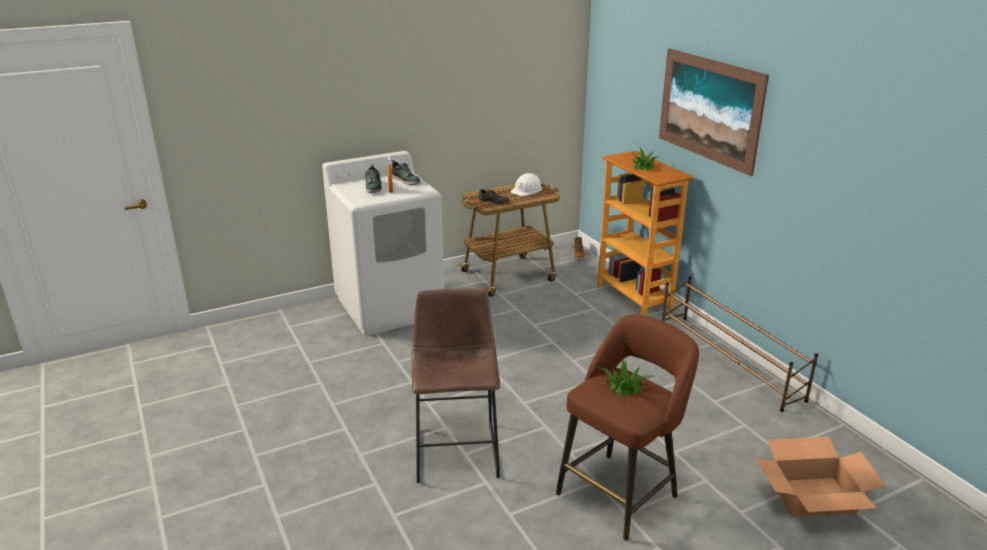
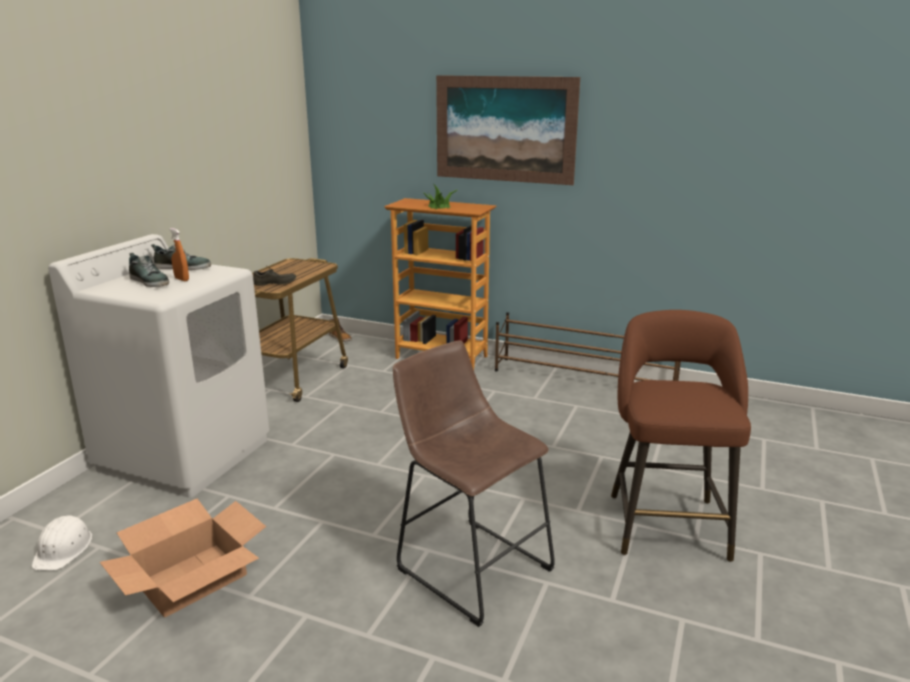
camera: 40 degrees left, 5 degrees down
white hard hat [511,173,542,196] -> white hard hat moved to [32,515,93,571]
potted plant [598,357,654,395] -> none
cardboard box [756,437,886,517] -> cardboard box moved to [100,499,266,617]

